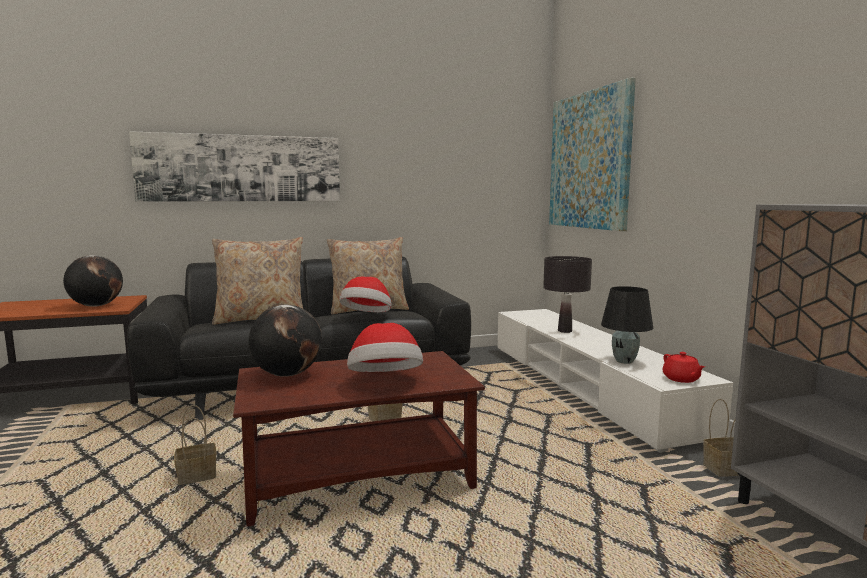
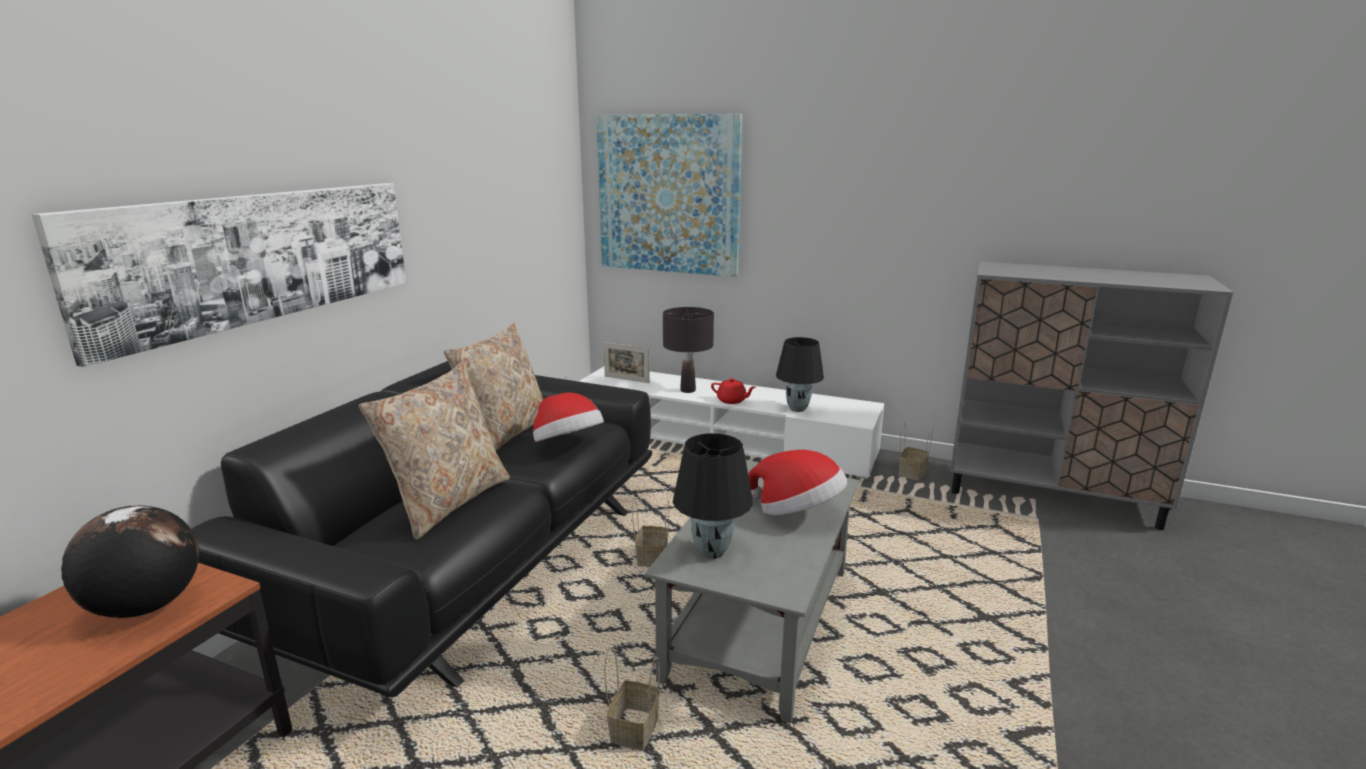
camera: 50 degrees left, 10 degrees up
brown coffee table [233,351,485,527] -> grey coffee table [645,460,859,723]
globe [249,305,322,377] -> black table lamp [673,433,753,559]
red teapot [663,352,705,383] -> red teapot moved to [711,378,756,404]
none -> picture frame [604,342,649,383]

